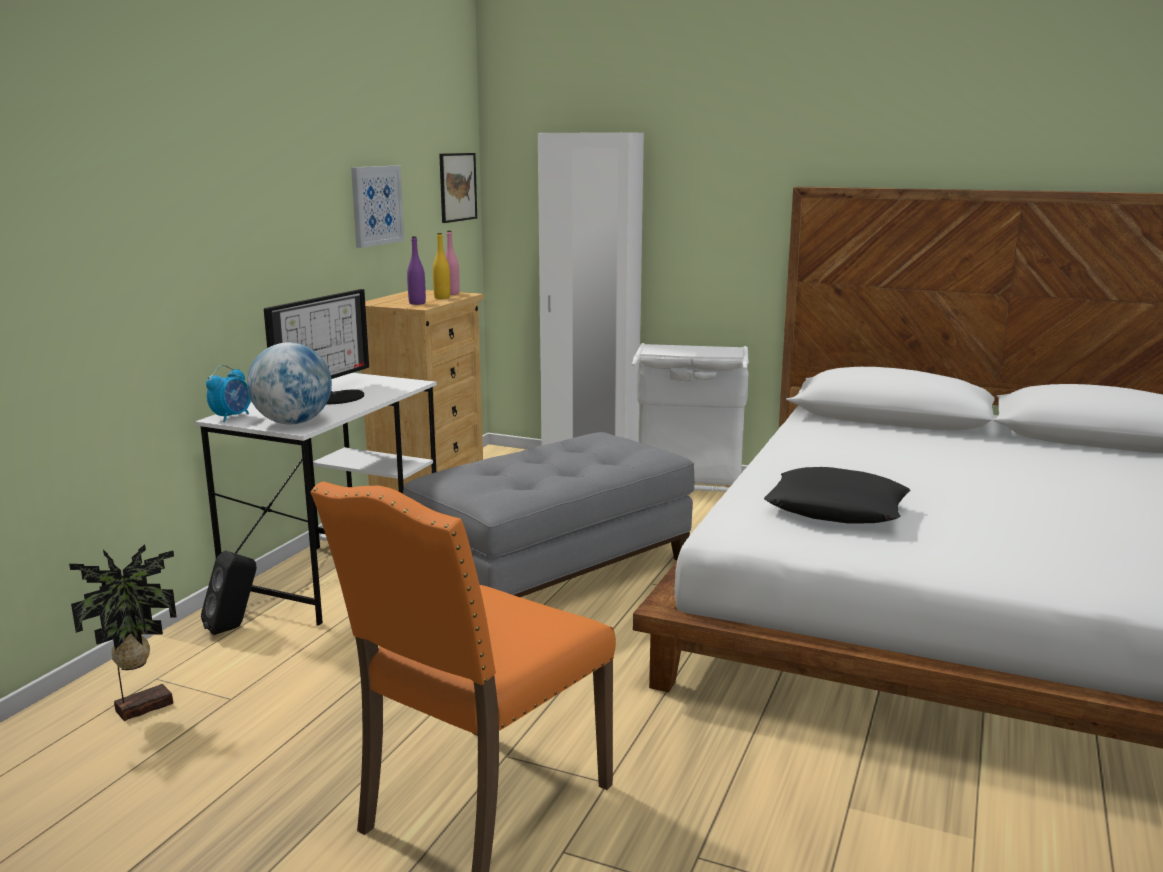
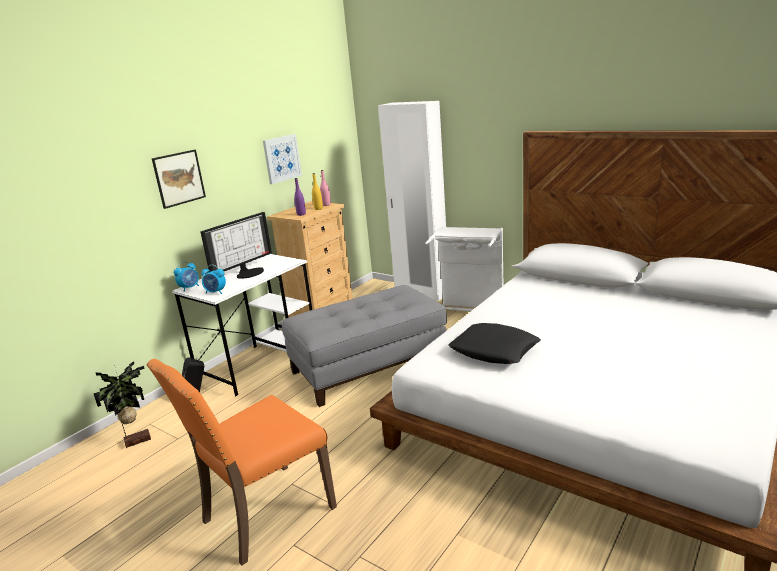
camera: 15 degrees right, 5 degrees up
globe [247,342,332,424] -> alarm clock [202,265,226,294]
picture [439,153,477,223] -> picture moved to [152,150,206,209]

